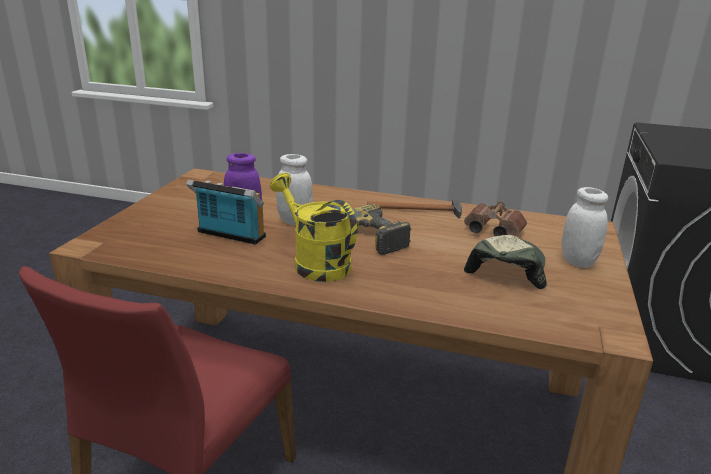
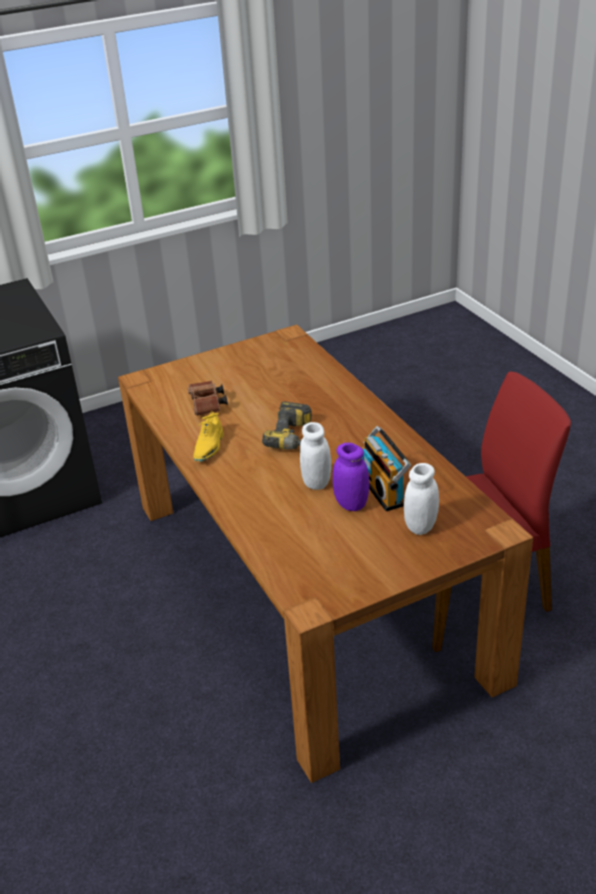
camera: 130 degrees left, 10 degrees up
yellow watering can [270,173,357,282] -> none
hammer [367,199,462,219] -> yellow shoe [193,411,224,462]
cap [464,235,547,289] -> none
white jar [562,187,608,268] -> white jar moved to [404,463,439,535]

